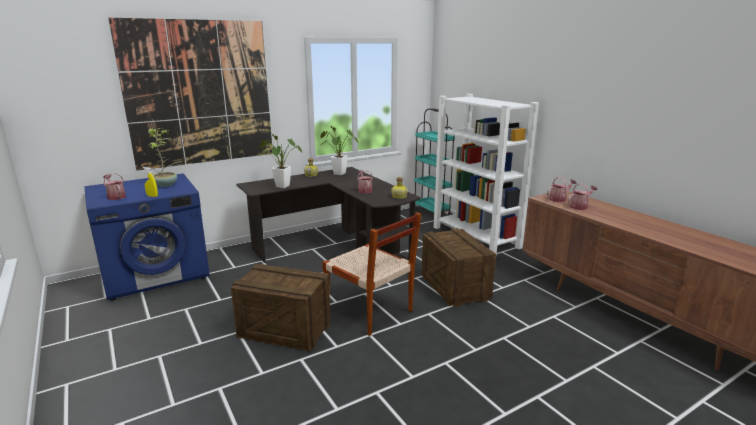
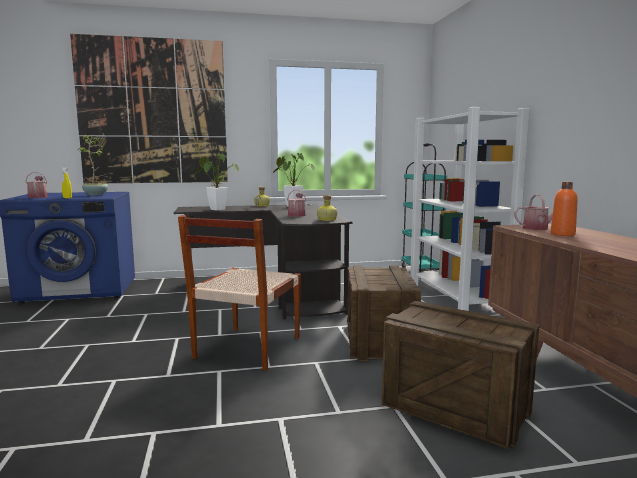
camera: 20 degrees right, 10 degrees down
crate [231,264,330,351] -> crate moved to [382,301,540,449]
chair [323,212,421,336] -> chair turned 45 degrees clockwise [178,215,301,371]
watering can [568,183,597,210] -> orange bottle [550,182,578,236]

